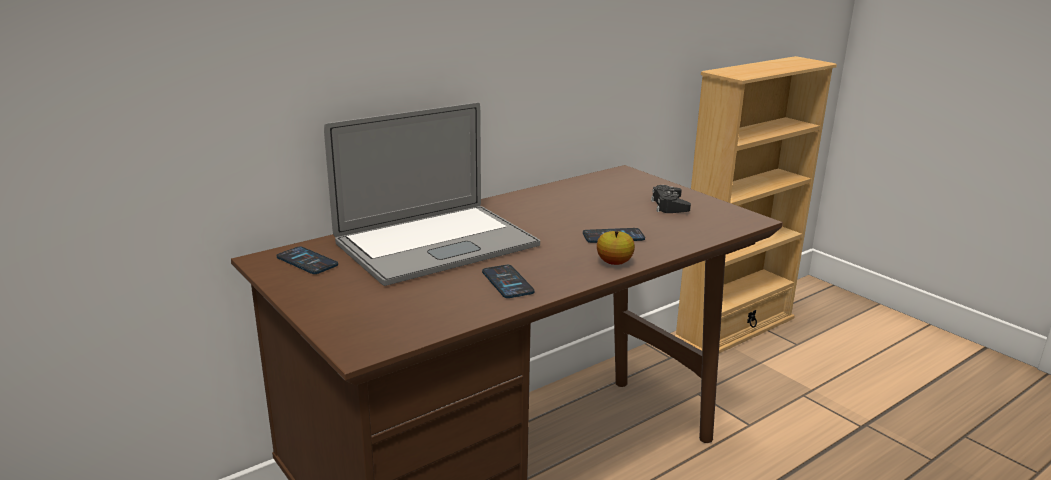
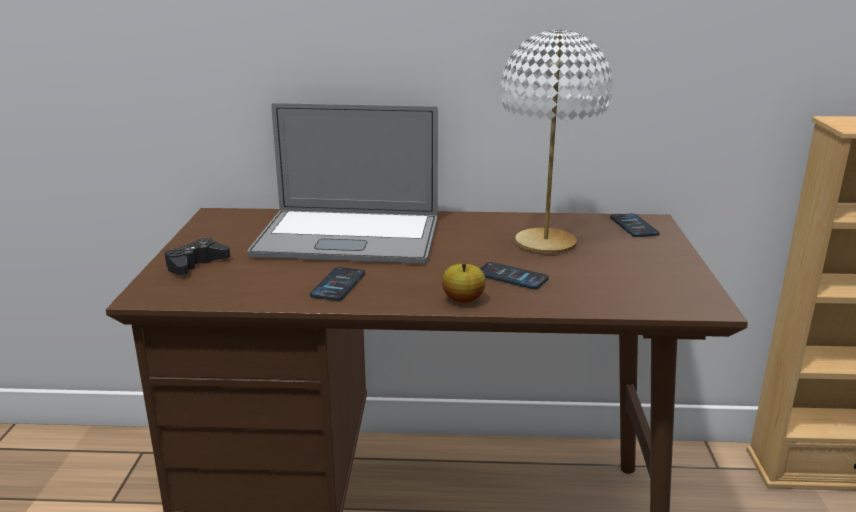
camera: 40 degrees right, 0 degrees up
phone [276,247,338,274] -> phone moved to [610,213,659,237]
black game controller [651,185,691,213] -> black game controller moved to [165,238,230,275]
none -> white table lamp [500,30,612,253]

